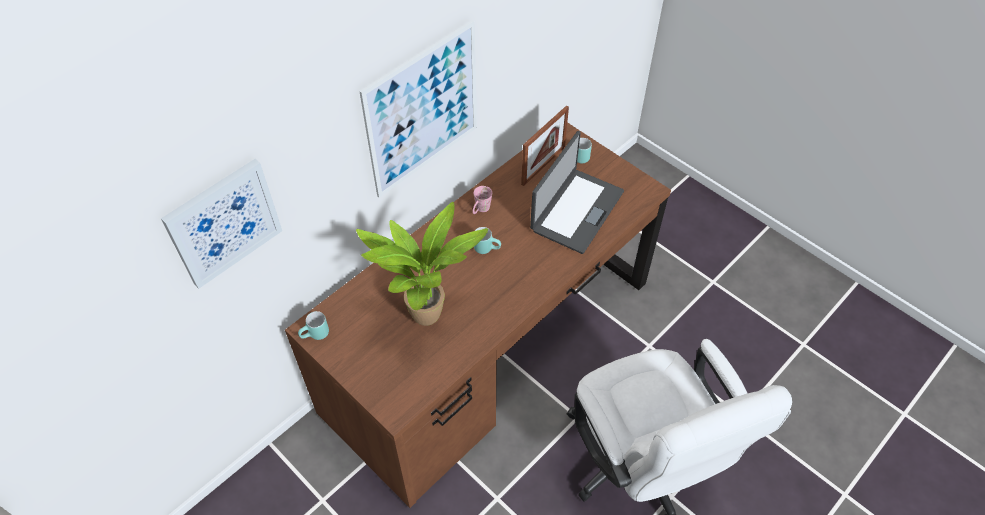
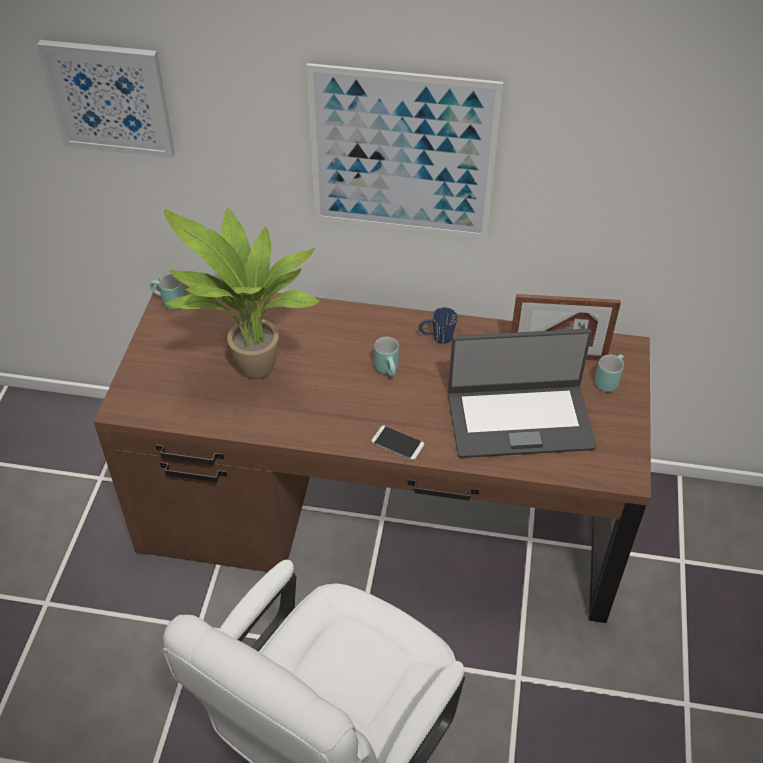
camera: 55 degrees right, 5 degrees down
pink mug [473,186,492,214] -> blue mug [419,307,457,344]
none -> phone [371,425,424,460]

